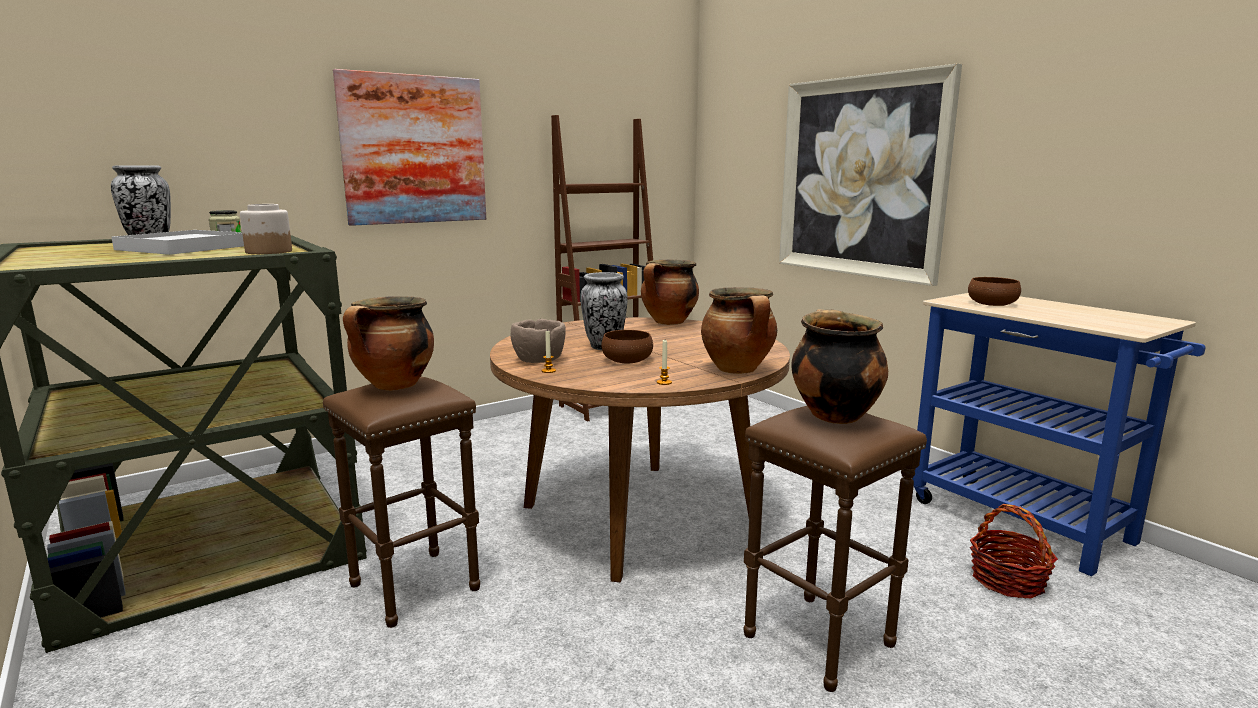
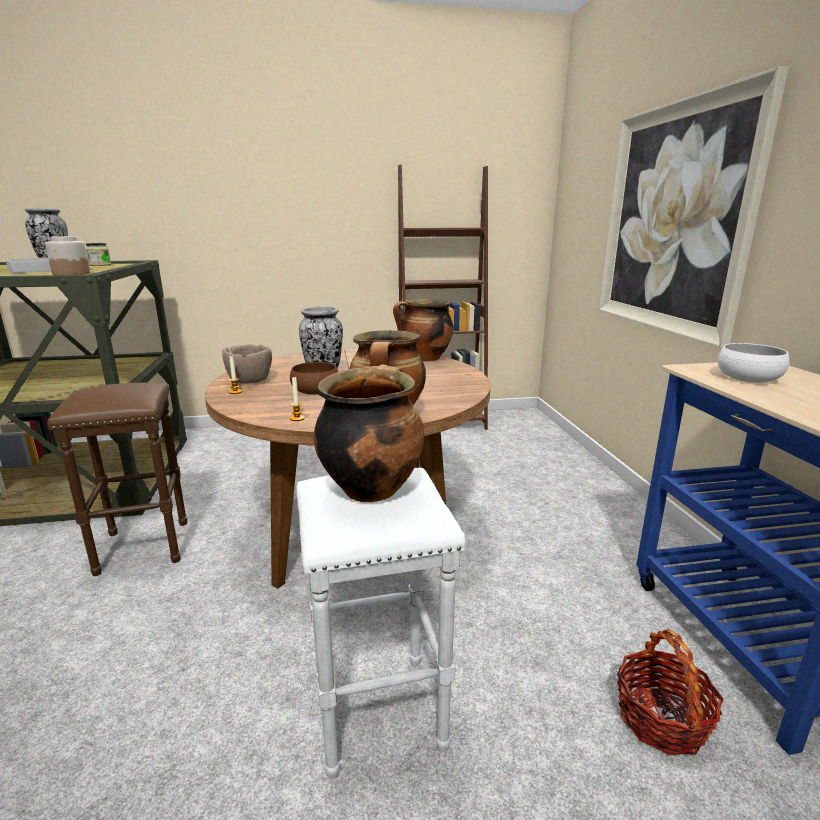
camera: 25 degrees right, 5 degrees up
picture [333,69,486,226] -> none
cooking pot [343,296,434,391] -> none
brown stool [744,406,927,692] -> white stool [296,468,466,779]
brown bowl [968,277,1021,306] -> white bowl [718,343,789,383]

